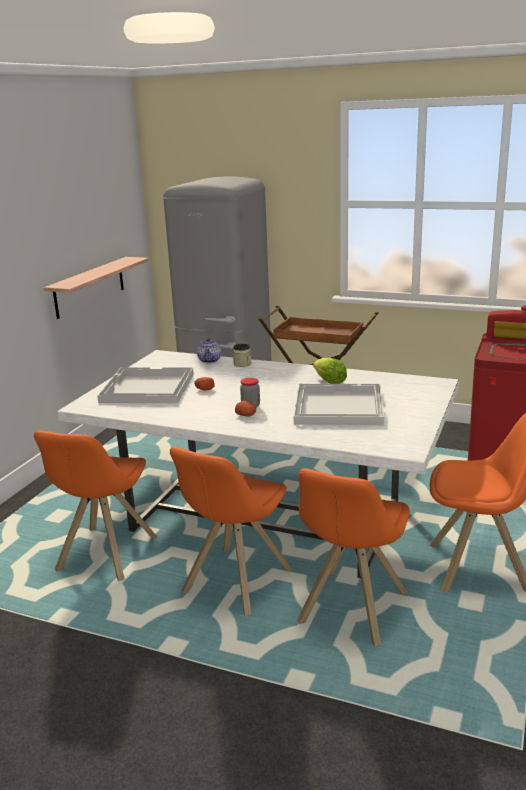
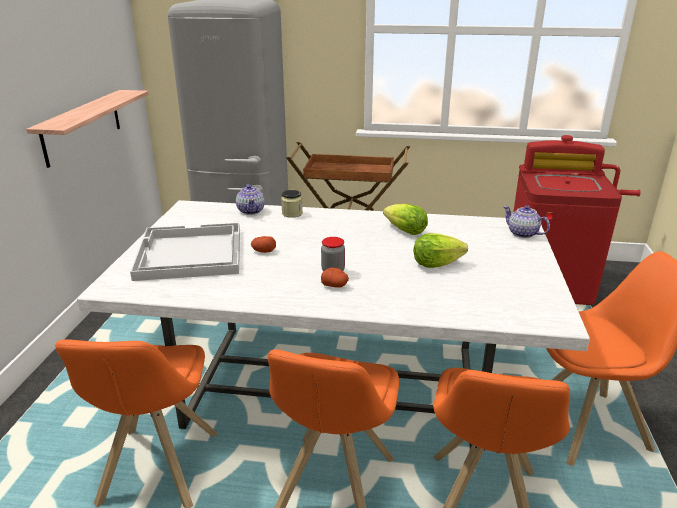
camera: 15 degrees left, 5 degrees up
white tray [294,384,384,425] -> lettuce [414,233,468,268]
none -> teapot [503,206,550,238]

